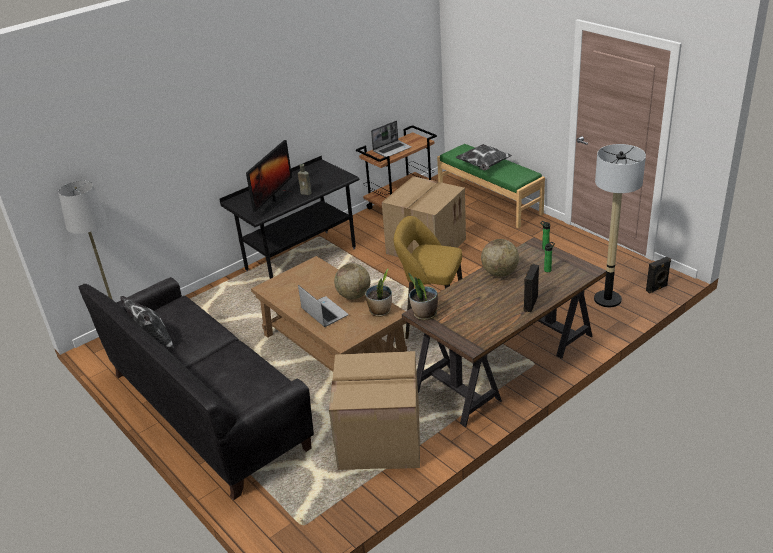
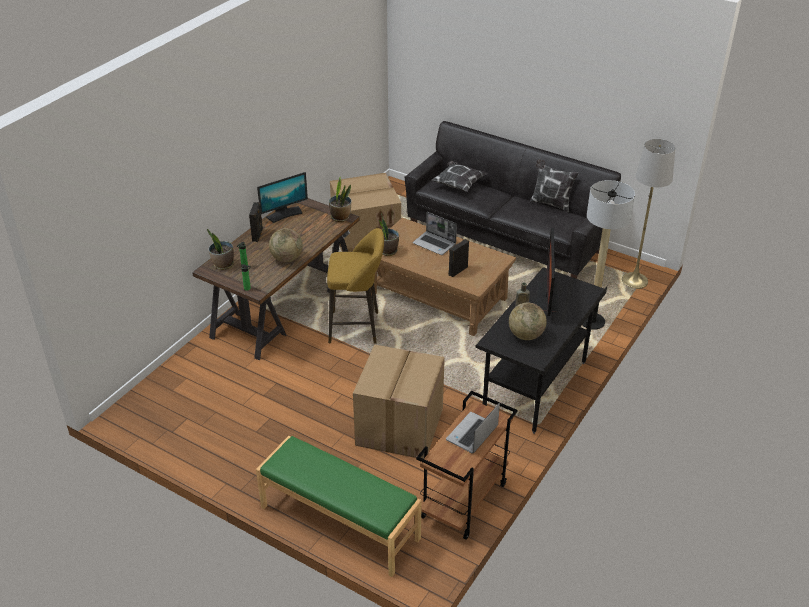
camera: 160 degrees right, 5 degrees up
globe [334,263,370,299] -> globe moved to [509,302,547,340]
pillow [456,144,512,170] -> pillow moved to [432,161,487,192]
floor lamp [594,144,646,307] -> floor lamp moved to [582,180,635,330]
black speaker [646,257,671,294] -> black speaker moved to [448,239,469,277]
none -> potted plant [207,229,234,270]
none -> monitor [257,172,308,223]

